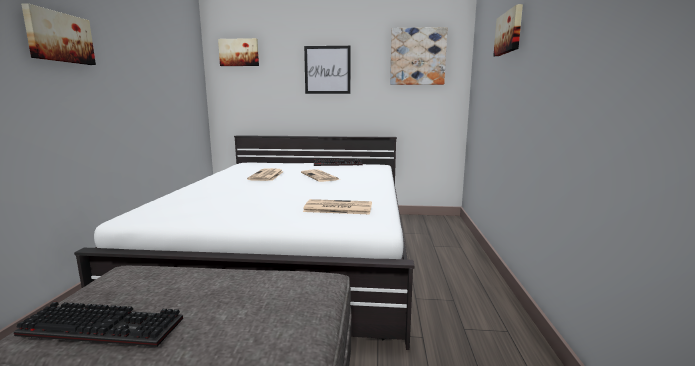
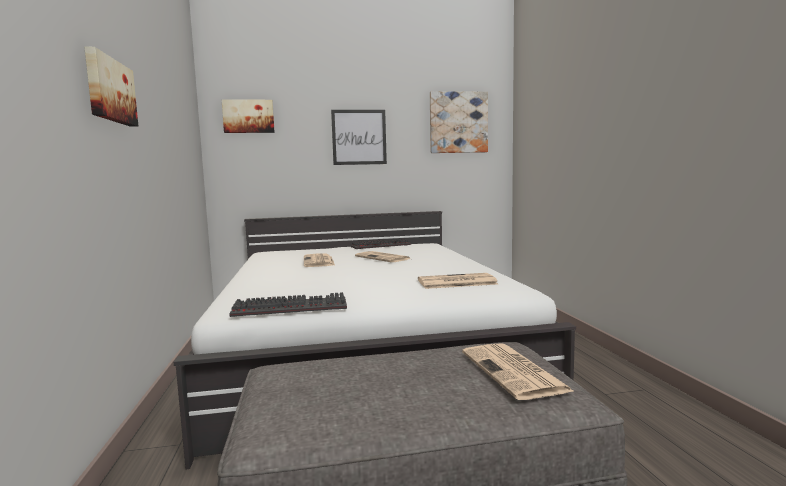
camera: 15 degrees left, 5 degrees down
keyboard [14,302,183,347] -> keyboard moved to [229,292,347,317]
picture [493,4,523,56] -> none
none -> newspaper [462,343,575,400]

